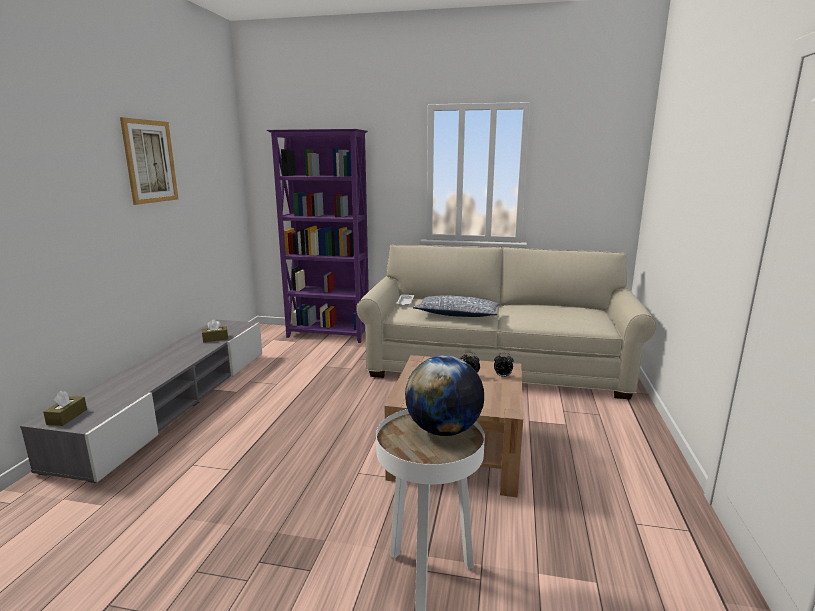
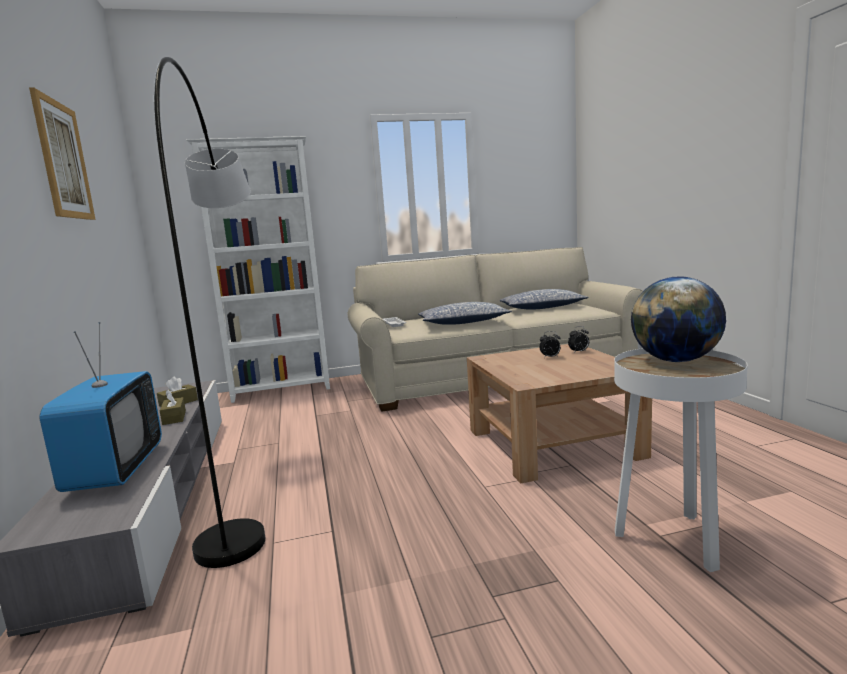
camera: 25 degrees left, 5 degrees down
brown tissue box [43,391,87,426] -> brown tissue box moved to [160,389,186,425]
purple bookcase [267,129,369,343] -> white bookcase [186,136,330,403]
none -> television [39,322,162,492]
none -> grey floor lamp [154,57,265,568]
none -> pillow [500,289,589,309]

